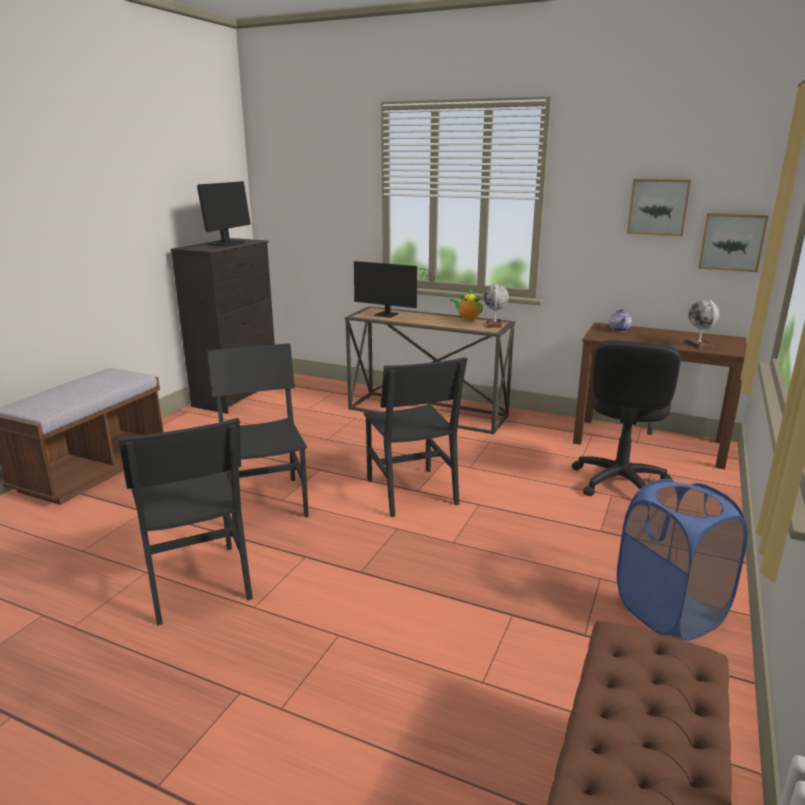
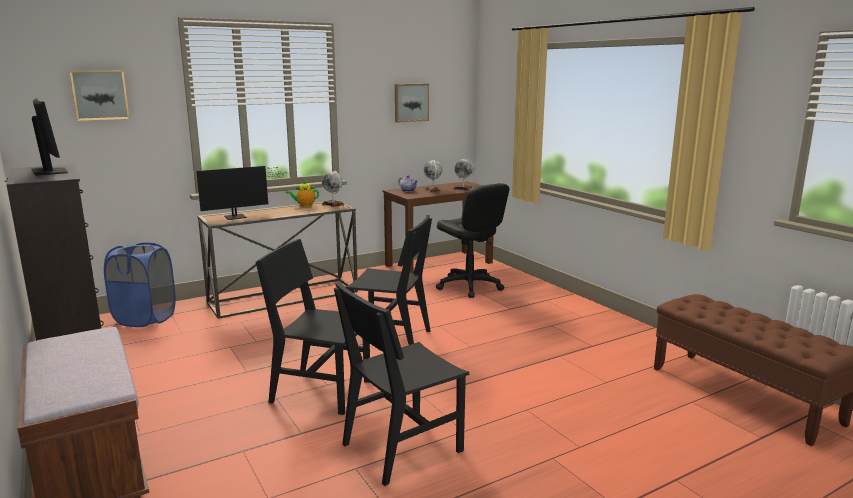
camera: 55 degrees left, 5 degrees down
black chair [119,418,253,626] -> black chair turned 135 degrees clockwise [334,282,469,486]
blue laundry basket [617,479,748,641] -> blue laundry basket moved to [104,243,176,327]
picture [698,213,768,272] -> picture moved to [70,71,130,121]
none -> globe [424,160,442,192]

